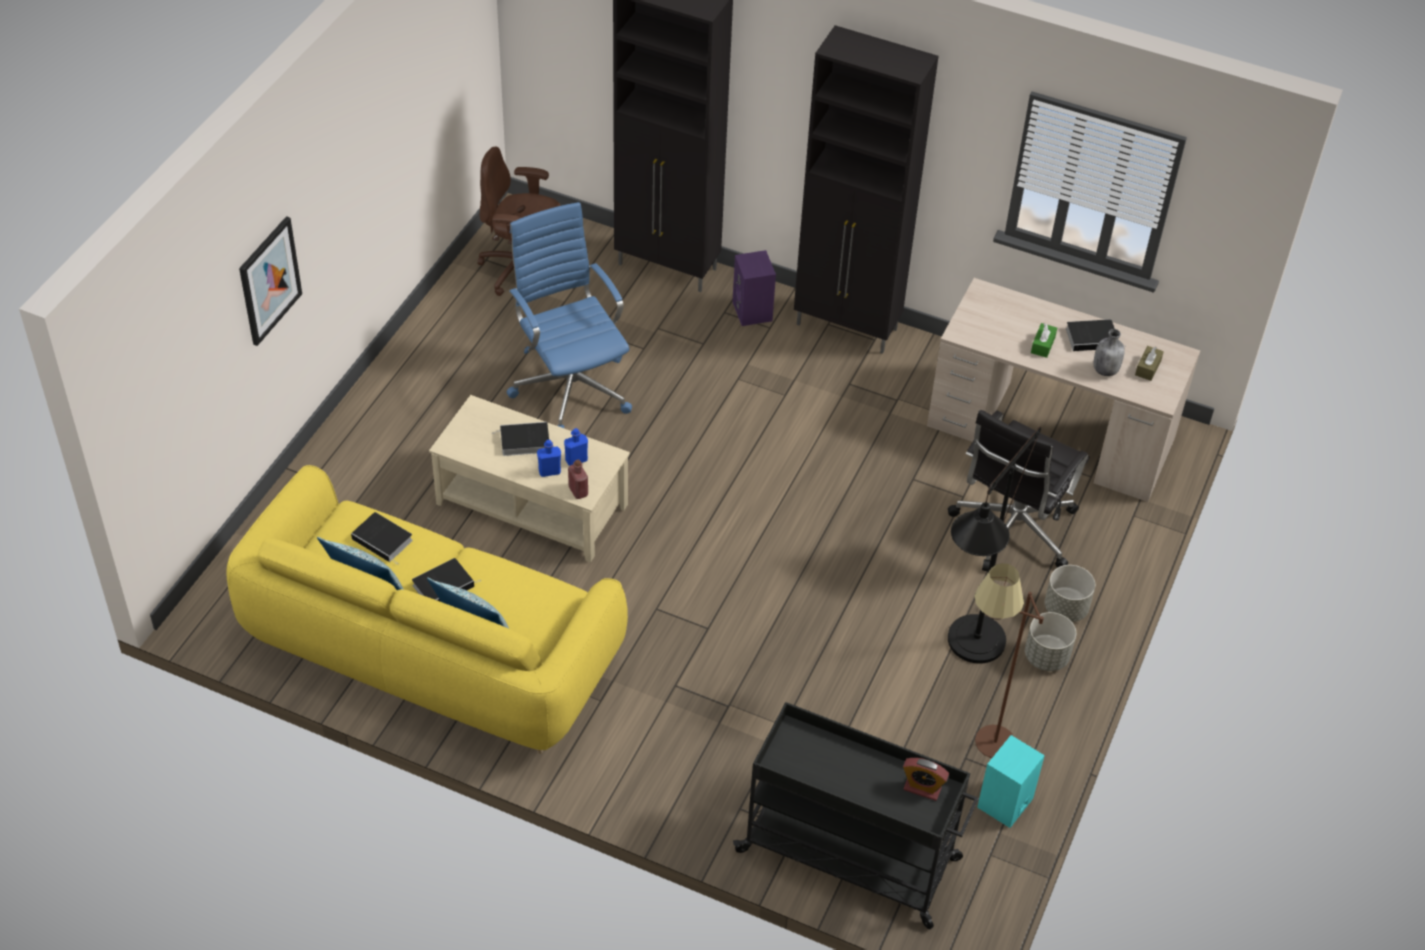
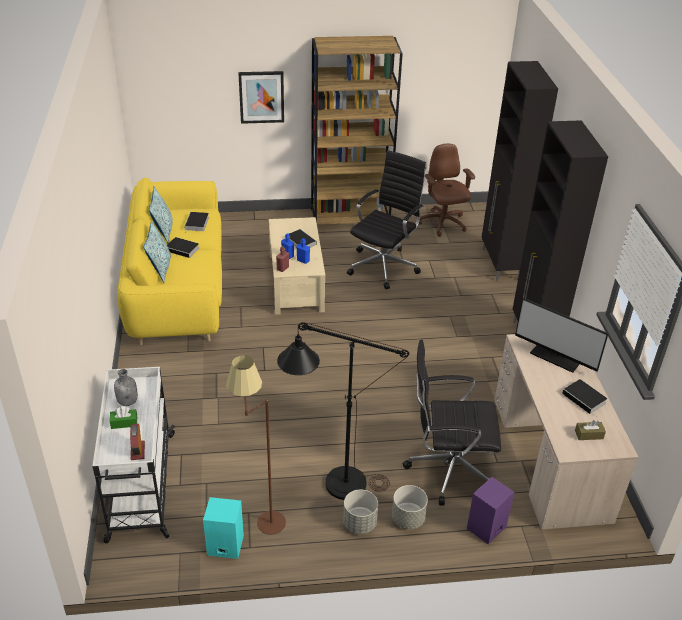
camera: 60 degrees right, 10 degrees down
blue office chair [507,202,632,429] -> black office chair [347,150,426,289]
purple speaker [733,250,776,326] -> purple speaker moved to [467,477,514,545]
black cart [733,702,979,929] -> white cart [92,367,175,544]
green tissue box [1031,323,1057,358] -> green tissue box moved to [110,406,137,429]
grey bottle [1094,329,1125,376] -> grey bottle moved to [114,369,138,406]
none -> brown bookcase [311,36,403,225]
none -> monitor [515,298,609,373]

